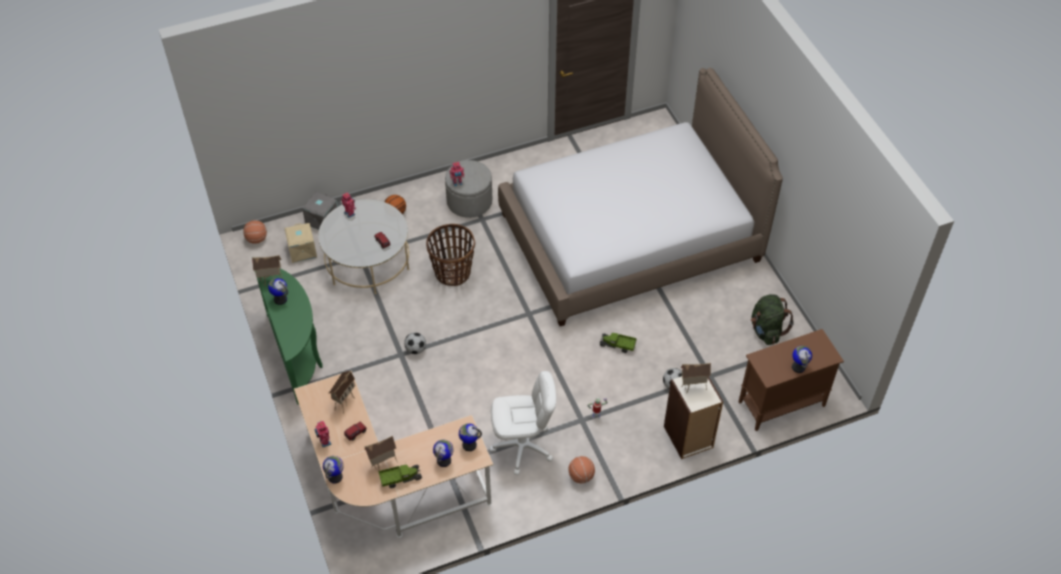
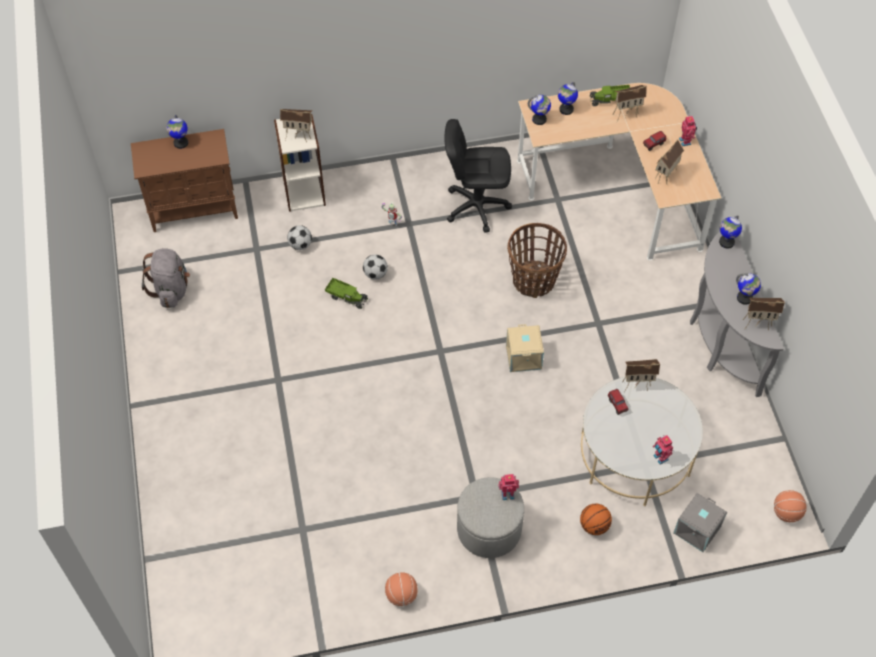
camera: 170 degrees left, 5 degrees up
green console table [254,268,323,405] -> grey console table [690,232,784,397]
beige storage box [284,223,317,263] -> beige storage box moved to [506,324,544,372]
globe [323,456,343,484] -> globe moved to [719,215,742,249]
football [404,332,426,354] -> football moved to [363,255,388,280]
basket [426,224,475,286] -> basket moved to [507,223,567,298]
white office chair [490,371,556,475] -> black office chair [444,119,512,233]
bed [498,68,783,326] -> none
basketball [569,456,595,483] -> basketball moved to [385,572,418,606]
green backpack [751,294,794,345] -> grey backpack [142,248,190,308]
none -> toy house [622,359,660,392]

